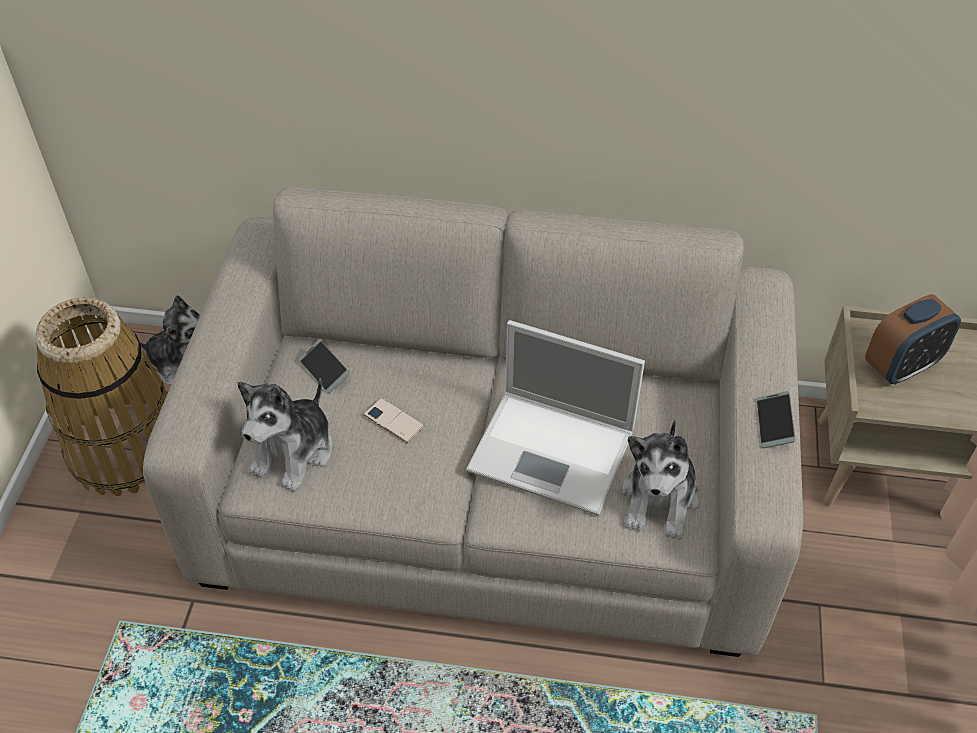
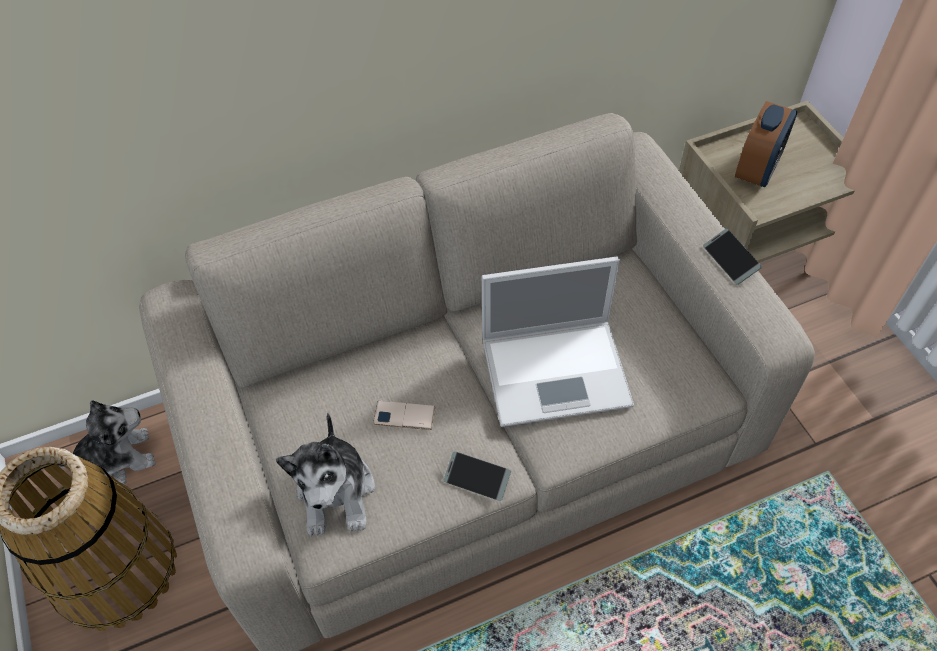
camera: 30 degrees left, 5 degrees up
phone [299,340,350,393] -> phone moved to [443,451,511,501]
plush toy [621,420,700,540] -> none

